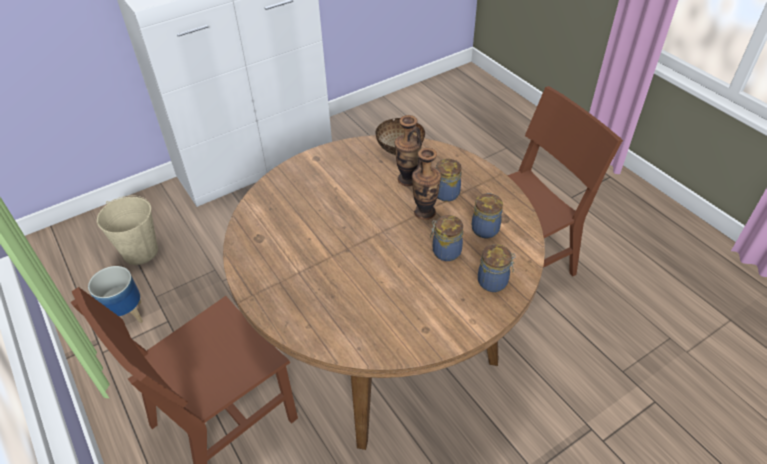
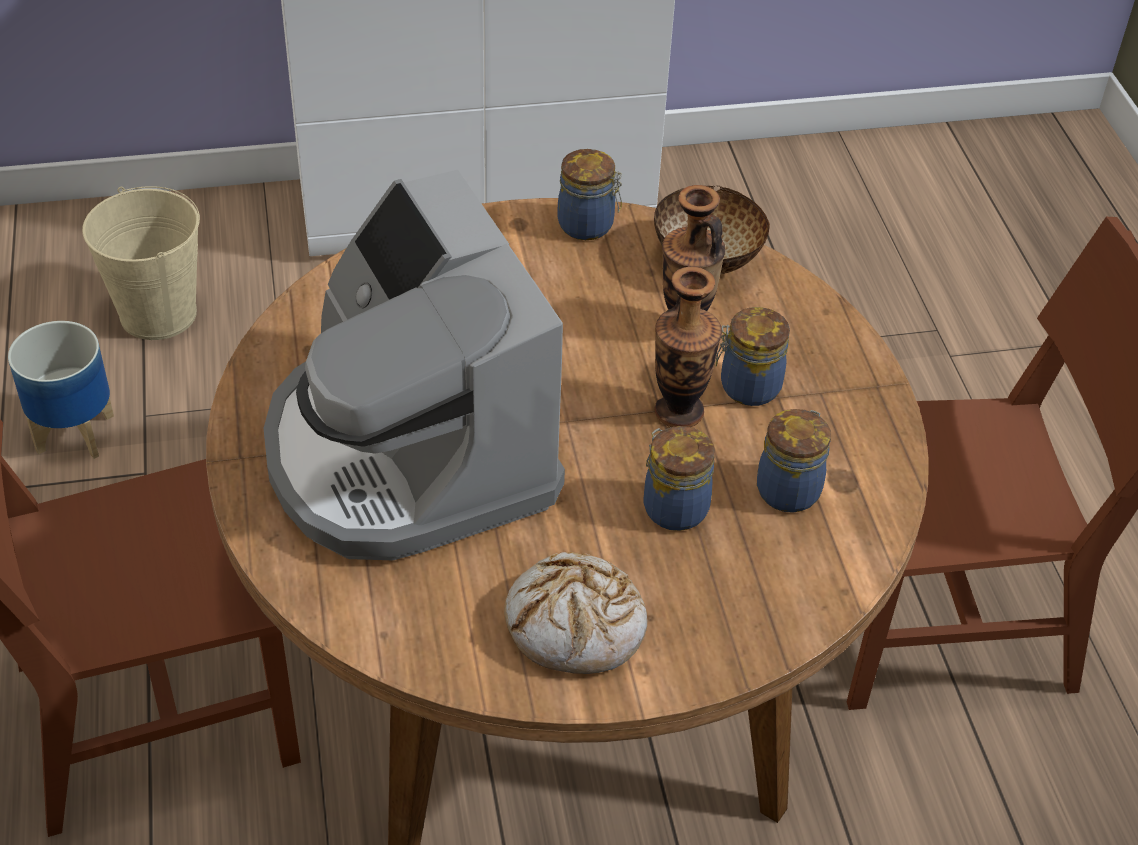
camera: 20 degrees right, 0 degrees up
jar [478,244,515,292] -> jar moved to [557,149,622,240]
none -> coffee machine [264,170,565,560]
none -> bread [504,552,648,674]

